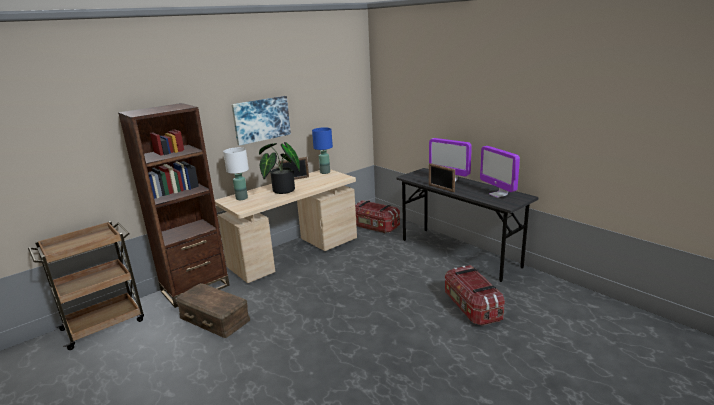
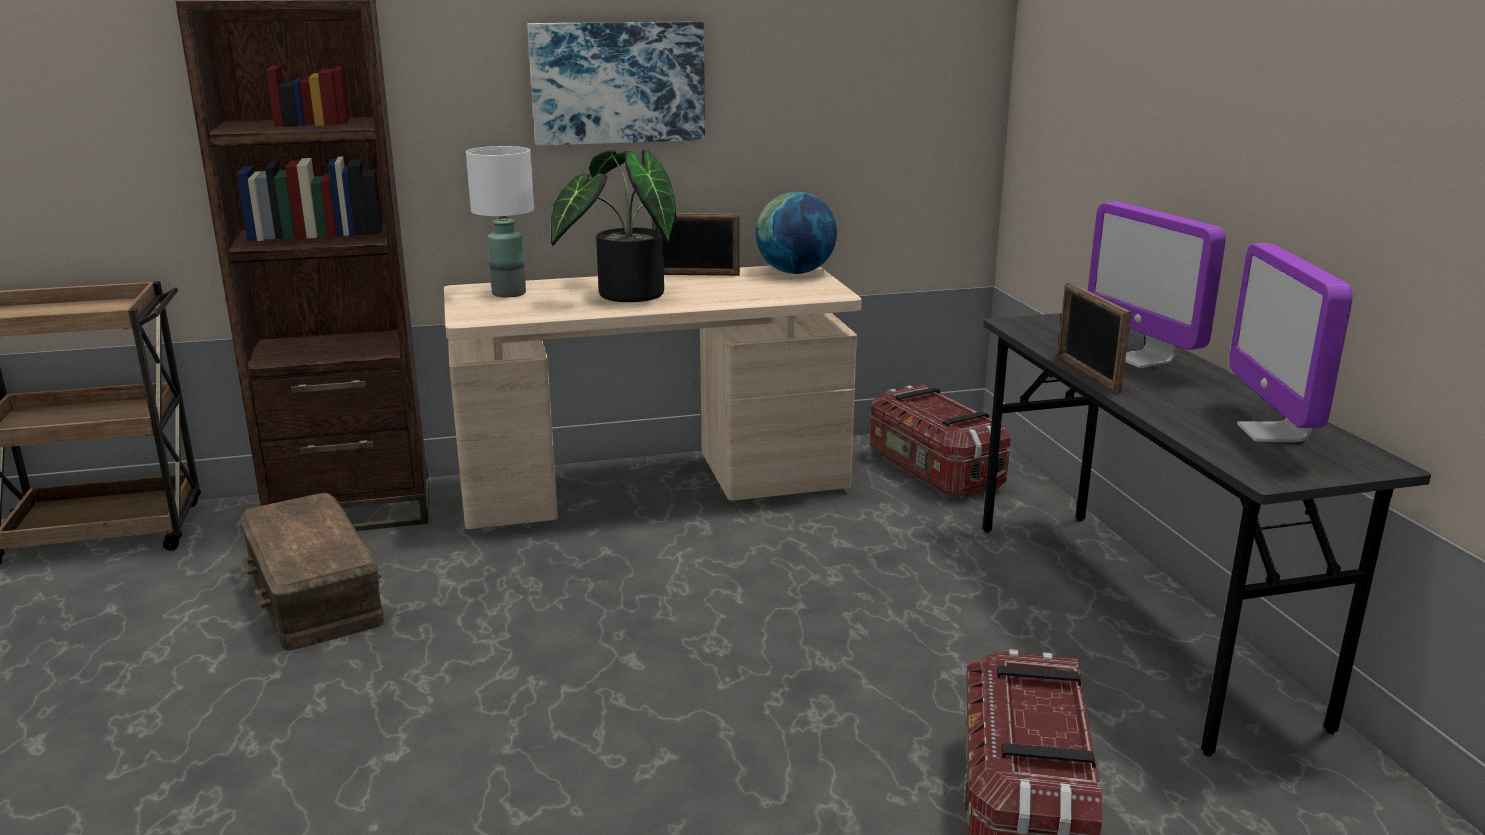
camera: 25 degrees right, 0 degrees up
blue table lamp [312,127,333,174] -> globe [756,192,837,274]

